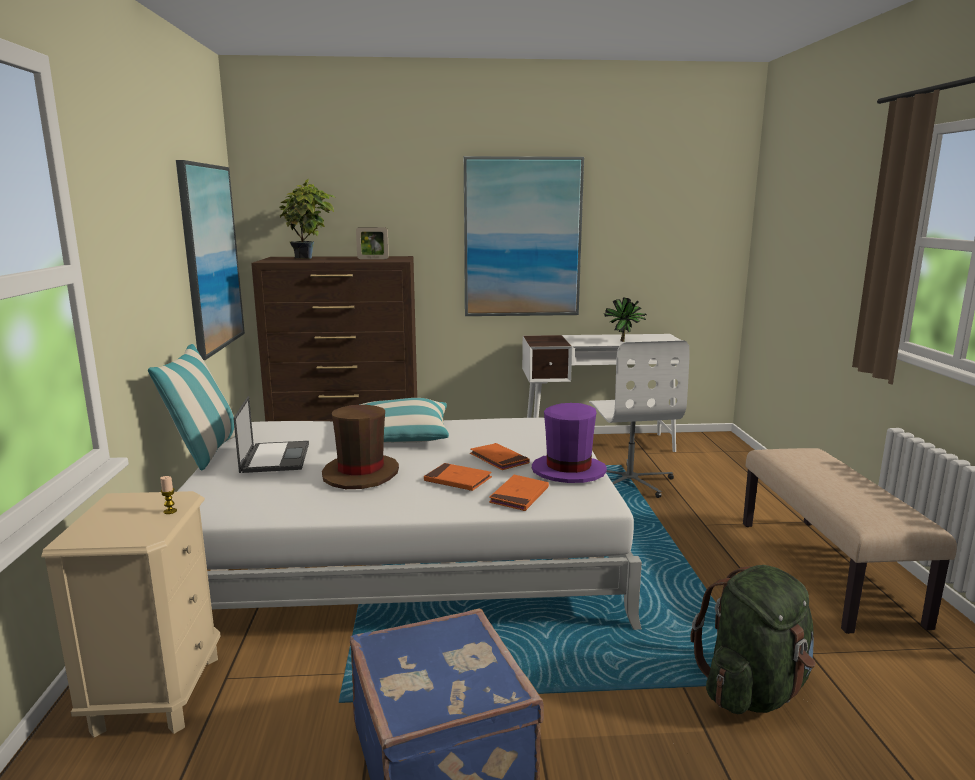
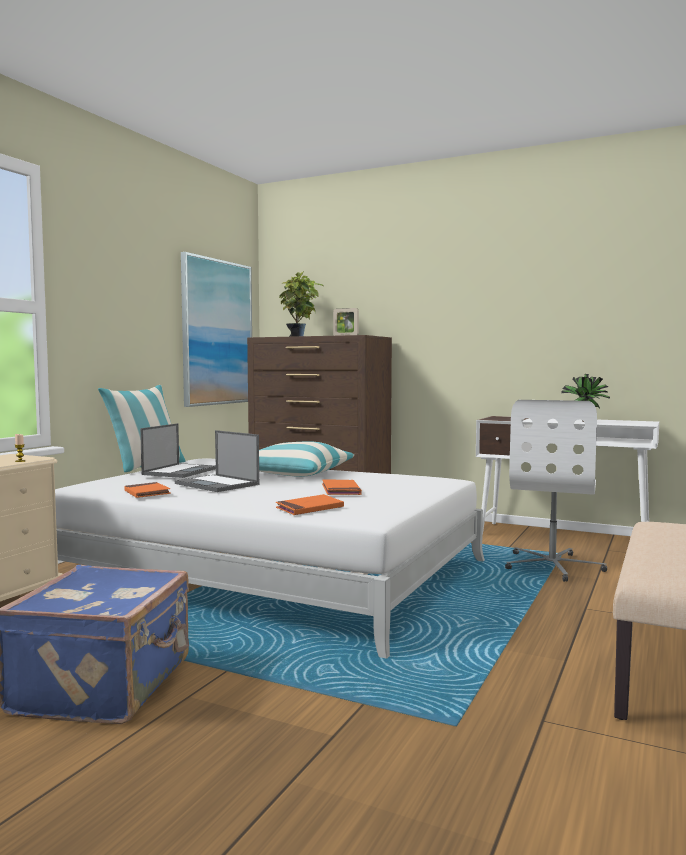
camera: 30 degrees right, 10 degrees down
brown hat [322,405,399,489] -> laptop [175,430,259,492]
orange book [424,463,492,491] -> orange book moved to [124,482,171,498]
picture [464,156,584,316] -> none
purple hat [532,403,607,483] -> none
green backpack [690,565,816,714] -> none

